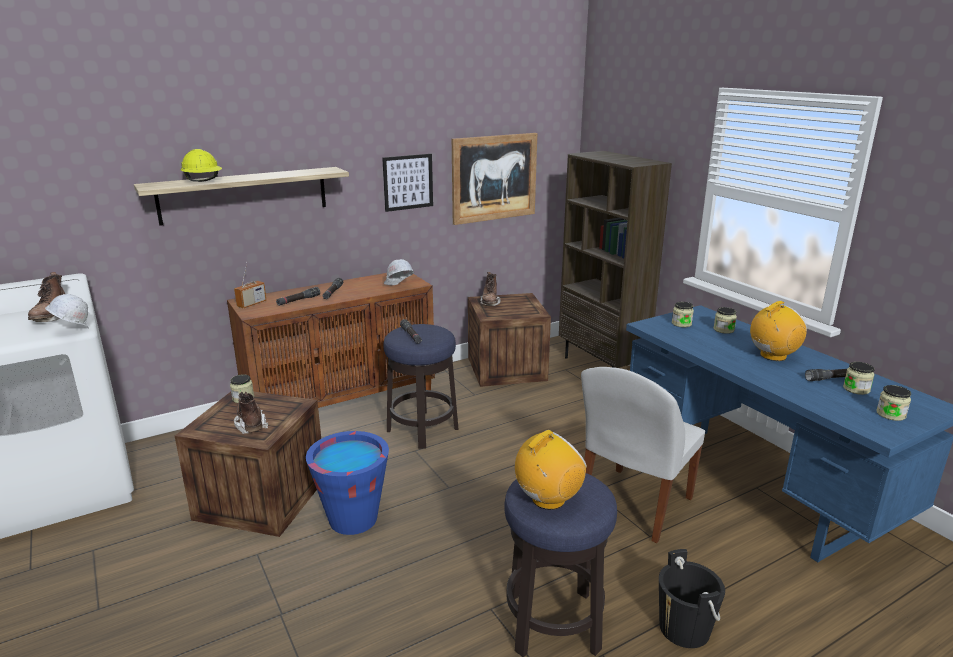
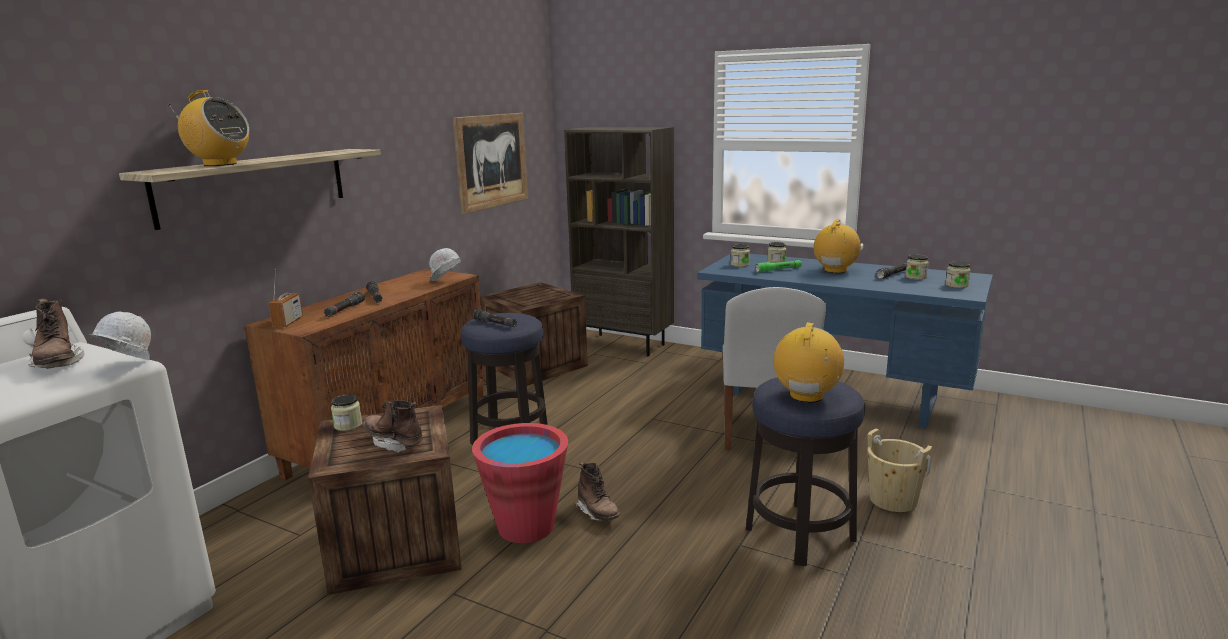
camera: 30 degrees left, 5 degrees down
yellow hard hat [181,149,222,182] -> radio [169,90,249,166]
blue bucket [306,431,389,535] -> red bucket [472,423,568,543]
picture [382,154,433,212] -> none
brown boot [480,272,500,306] -> brown boot moved to [576,461,620,521]
black bucket [659,549,725,648] -> beige bucket [867,428,932,512]
none -> green flashlight [755,260,802,273]

